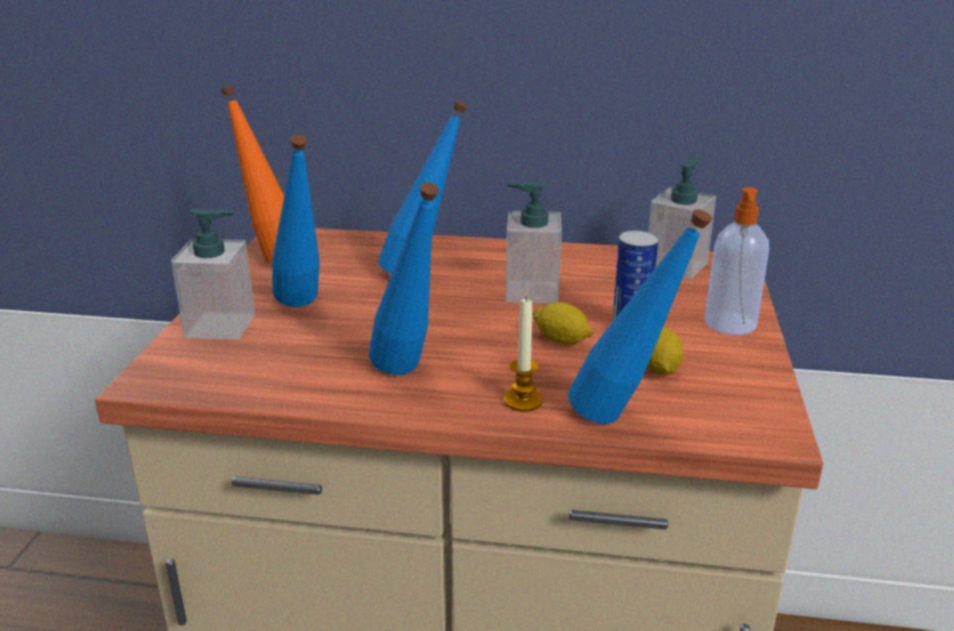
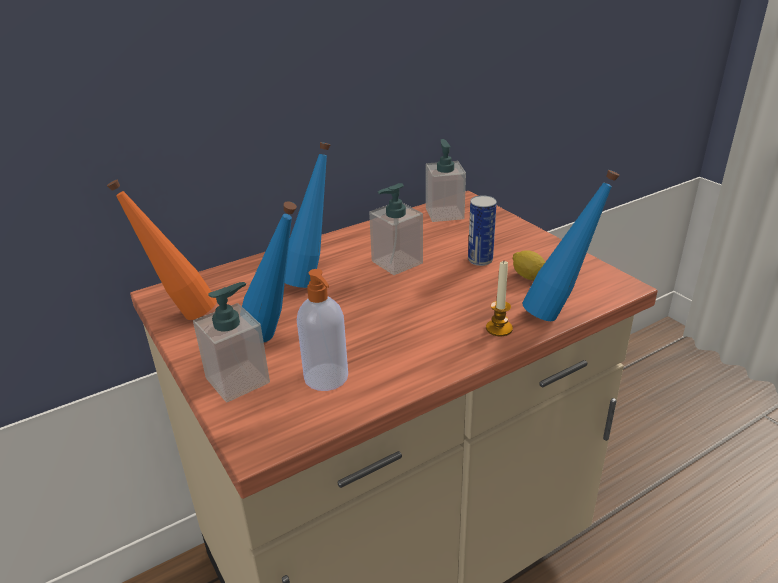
camera: 40 degrees left, 5 degrees up
blue bottle [369,183,439,375] -> none
lemon [533,302,594,345] -> none
soap dispenser [705,187,769,335] -> soap dispenser moved to [297,269,348,391]

